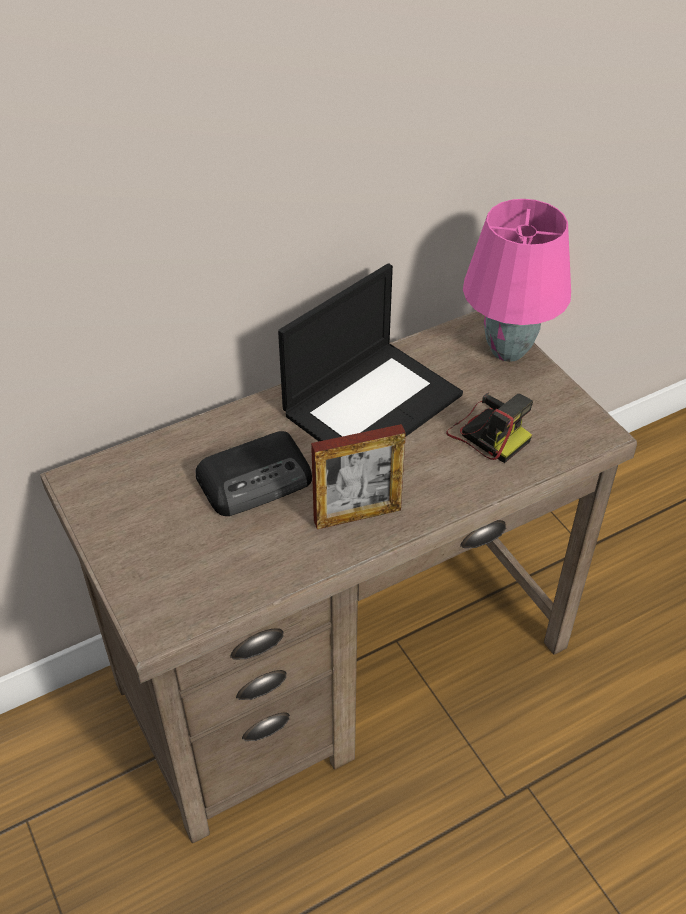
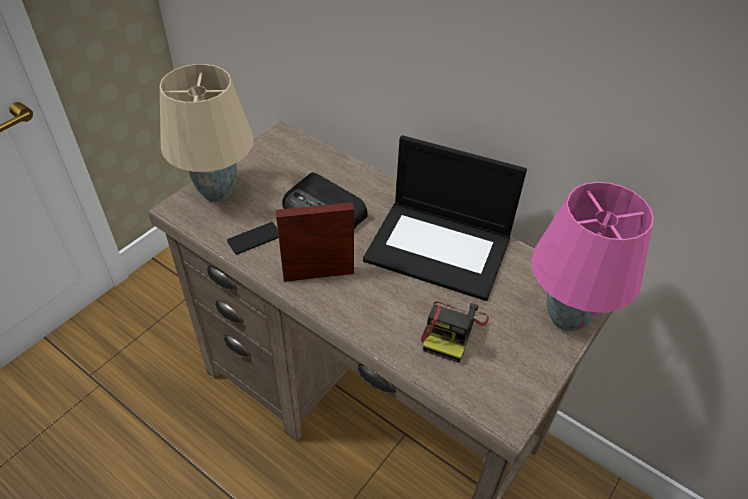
camera: 65 degrees right, 0 degrees up
picture frame [311,424,406,529] -> picture frame turned 120 degrees clockwise [276,202,354,282]
none -> beige table lamp [160,64,254,202]
none -> phone [227,222,279,254]

